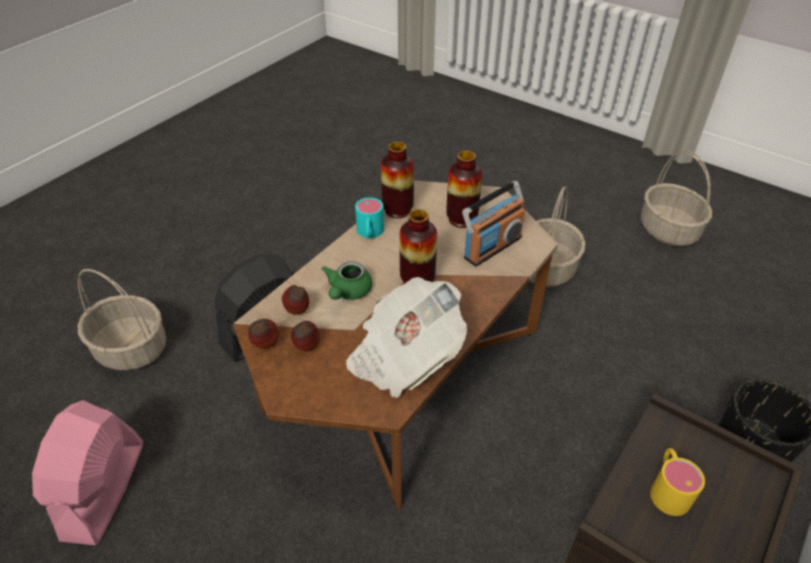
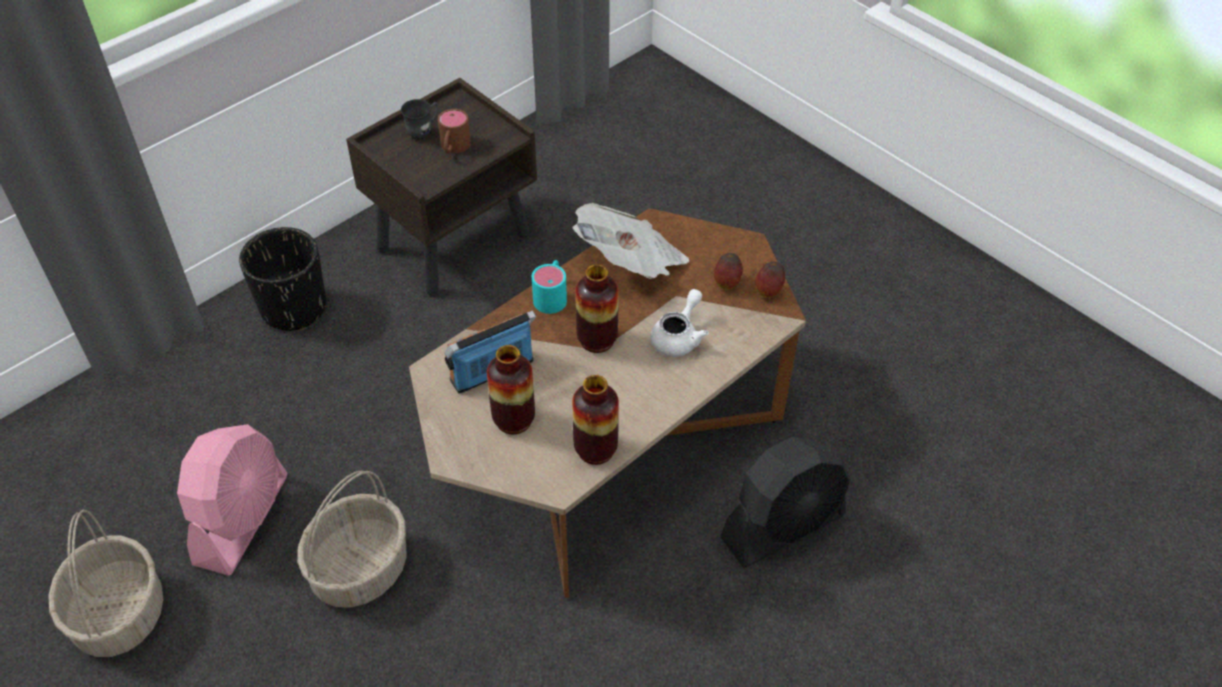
camera: 170 degrees left, 5 degrees up
pink fan [32,400,143,545] -> pink fan moved to [177,424,287,576]
basket [78,269,166,370] -> none
apple [282,285,309,315] -> none
green teapot [321,261,372,300] -> white teapot [650,289,709,357]
turquoise mug [355,197,384,239] -> turquoise mug moved to [532,260,567,314]
yellow mug [650,448,705,516] -> brown mug [438,109,471,153]
none -> grey mug [401,99,438,140]

